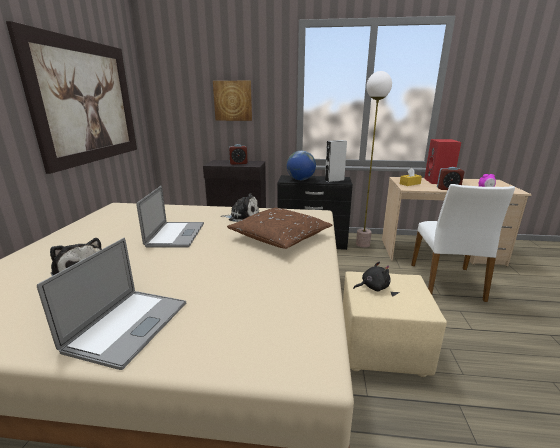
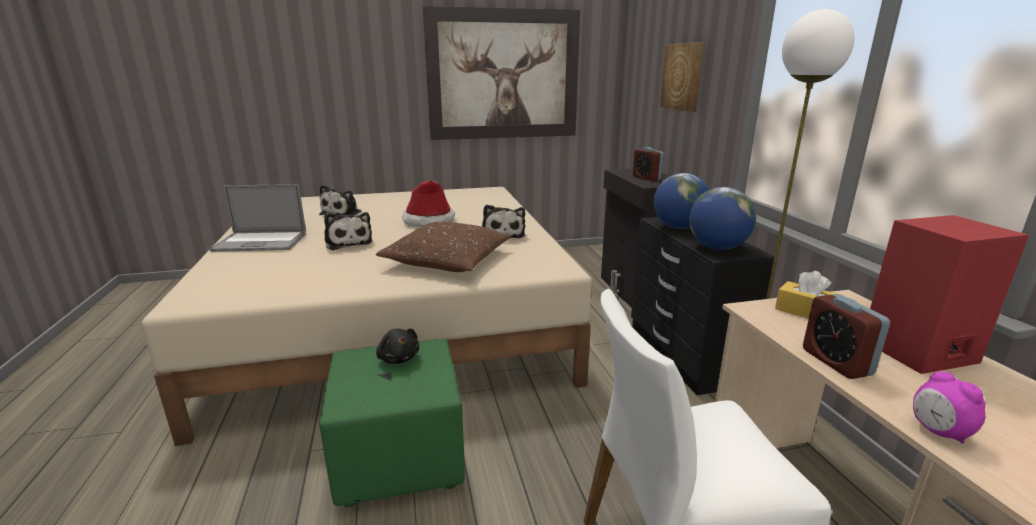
camera: 70 degrees right, 0 degrees up
laptop [136,186,204,248] -> hat [402,180,455,227]
grey speaker [325,140,347,182] -> globe [689,187,756,250]
beige ottoman [343,271,447,377] -> green ottoman [319,339,465,507]
none -> plush toy [324,212,373,250]

